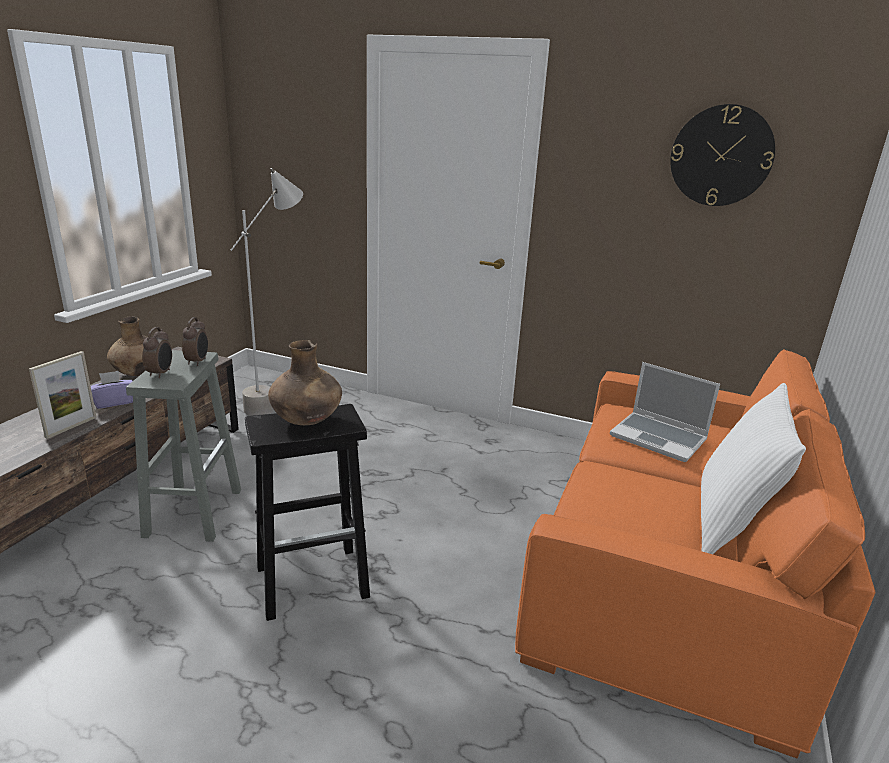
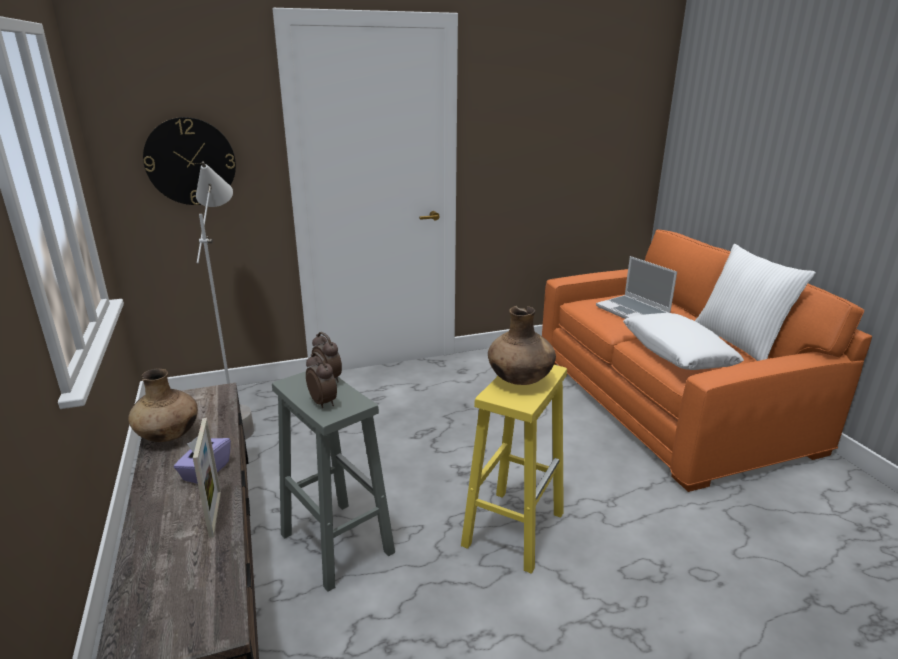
camera: 40 degrees left, 0 degrees up
black stool [245,404,370,621] -> yellow stool [461,365,567,574]
laptop [610,362,720,462] -> laptop turned 60 degrees clockwise [596,256,677,319]
wall clock [670,104,775,206] -> wall clock moved to [143,117,236,205]
none -> white pillow [623,313,744,370]

